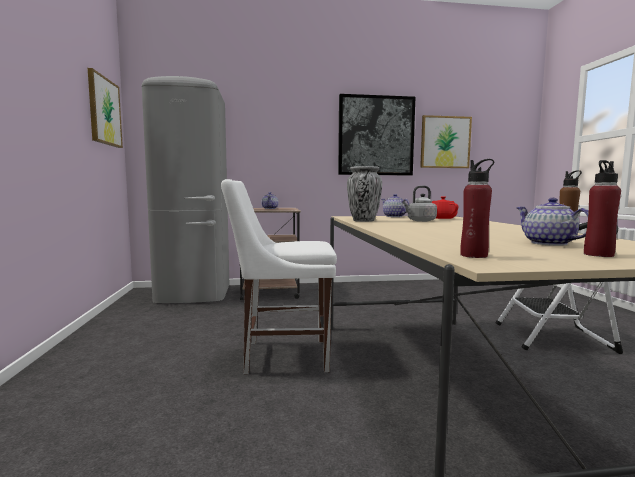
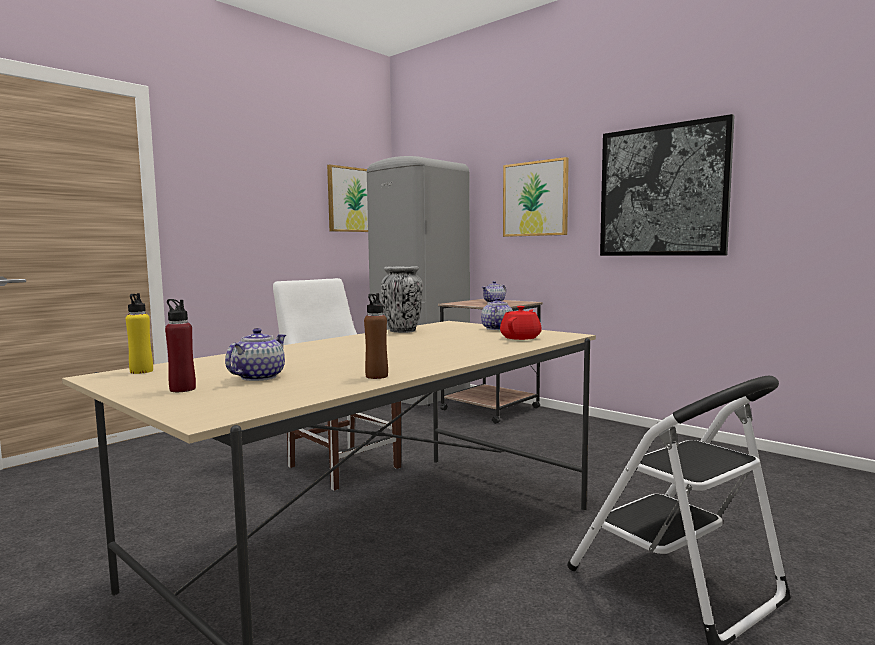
camera: 50 degrees right, 0 degrees up
grey kettle [402,186,437,222] -> none
picture [420,115,472,168] -> picture moved to [503,157,569,237]
red bottle [460,159,494,258] -> yellow bottle [126,293,153,374]

